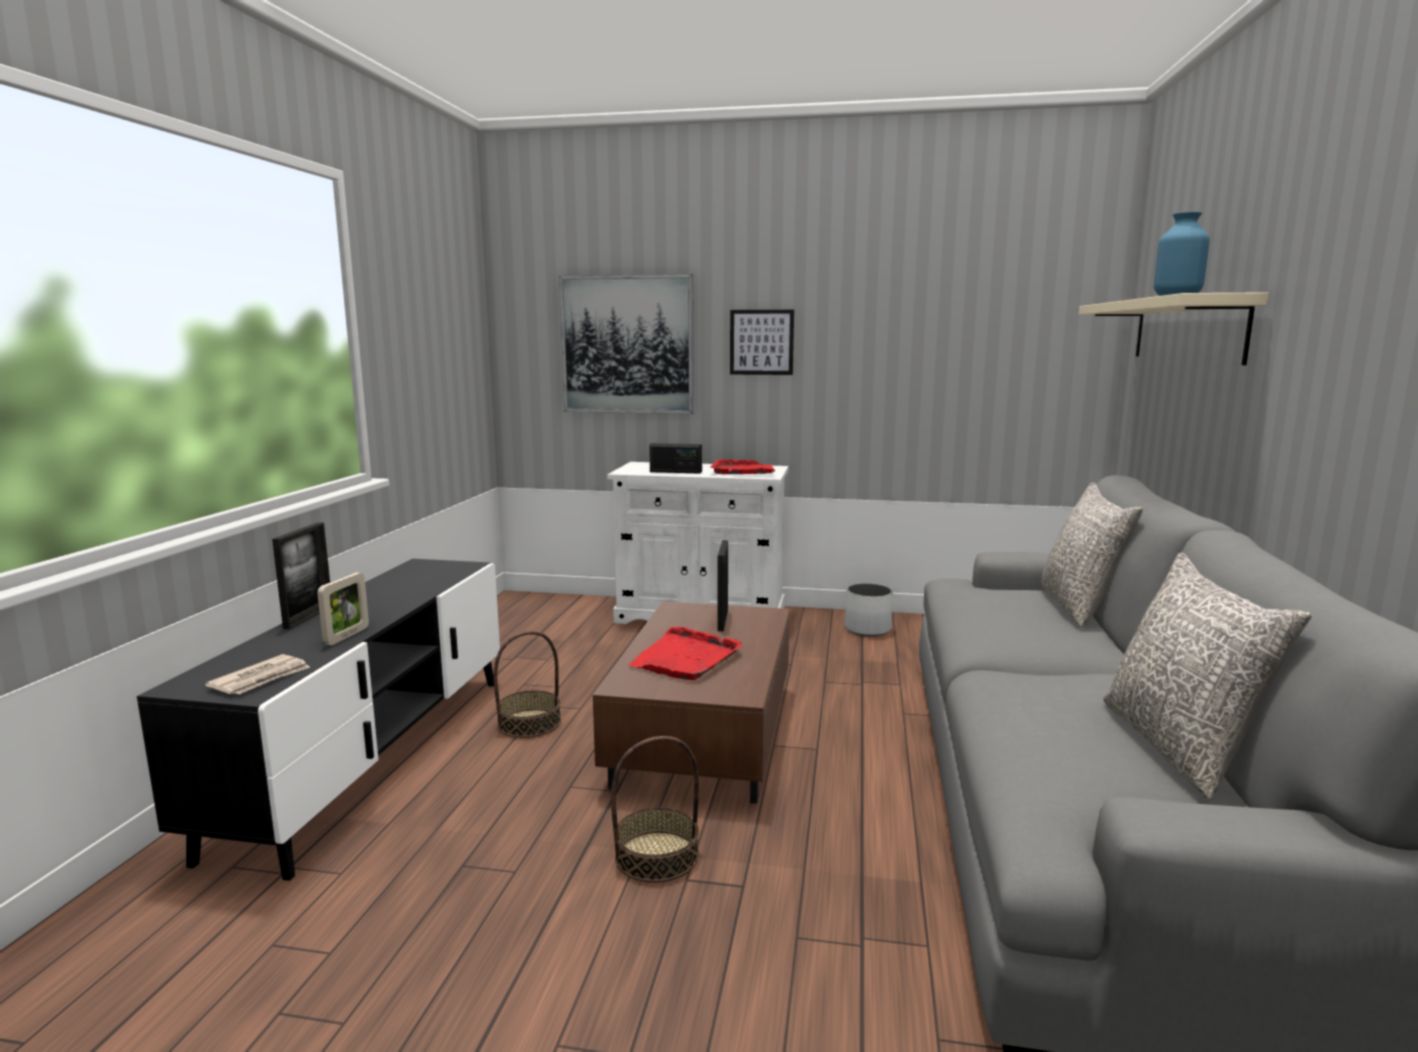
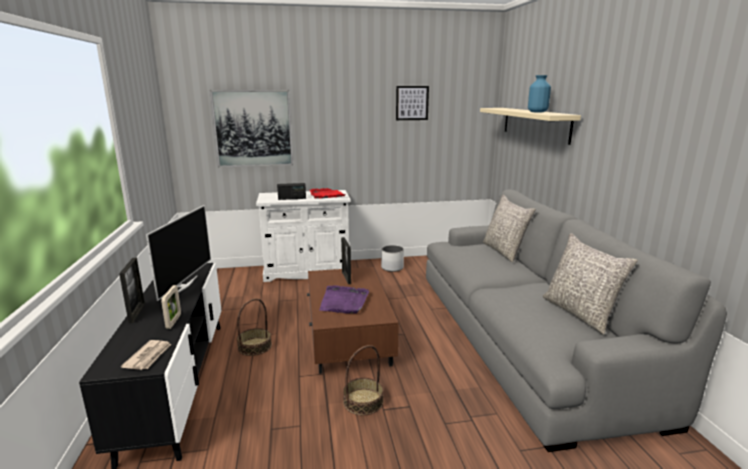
camera: 20 degrees left, 5 degrees up
red tray [628,627,742,680] -> purple tray [319,285,369,314]
picture [730,310,794,375] -> picture moved to [396,86,429,120]
none -> television [146,205,211,301]

